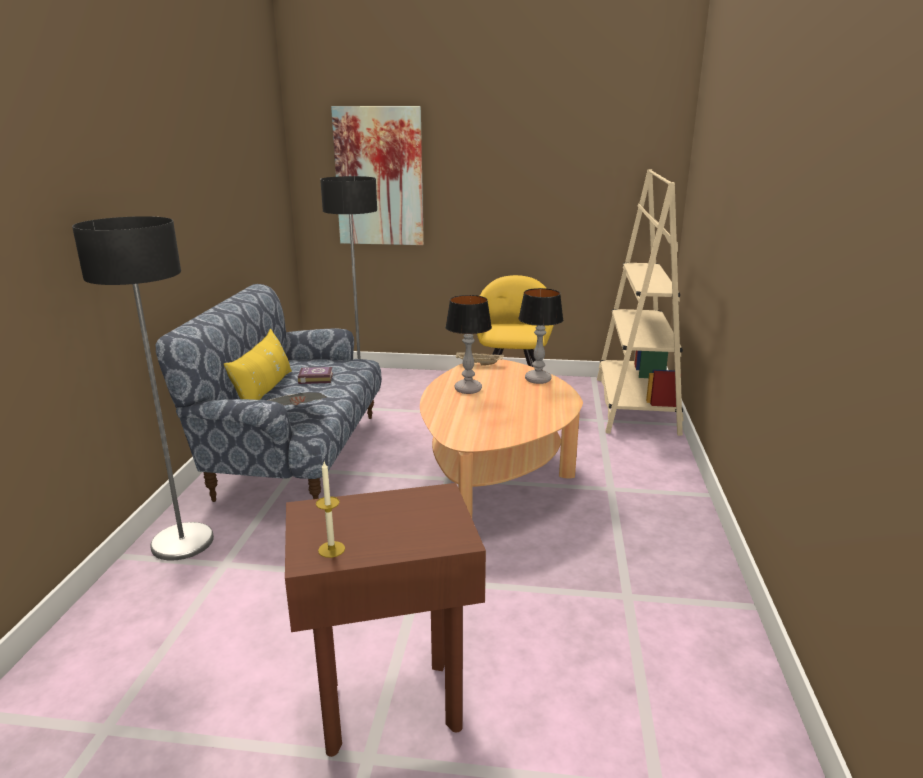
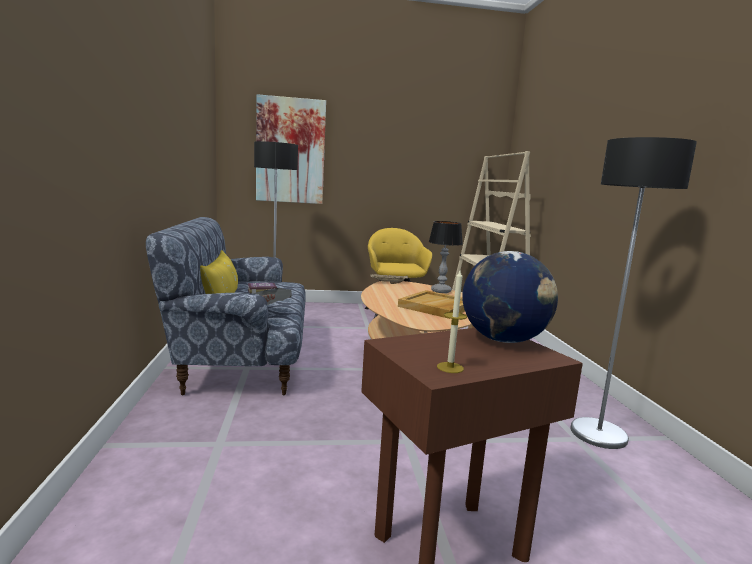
camera: 15 degrees left, 10 degrees down
floor lamp [72,216,214,561] -> floor lamp moved to [570,137,697,449]
table lamp [445,295,492,394] -> none
none -> beige tray [398,290,465,319]
none -> globe [462,251,558,343]

